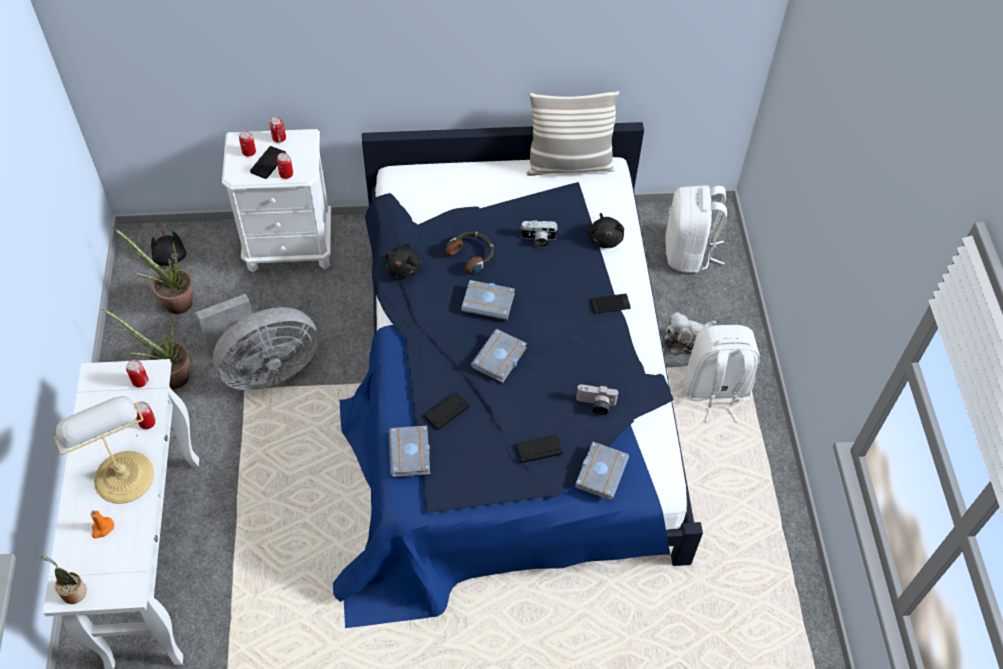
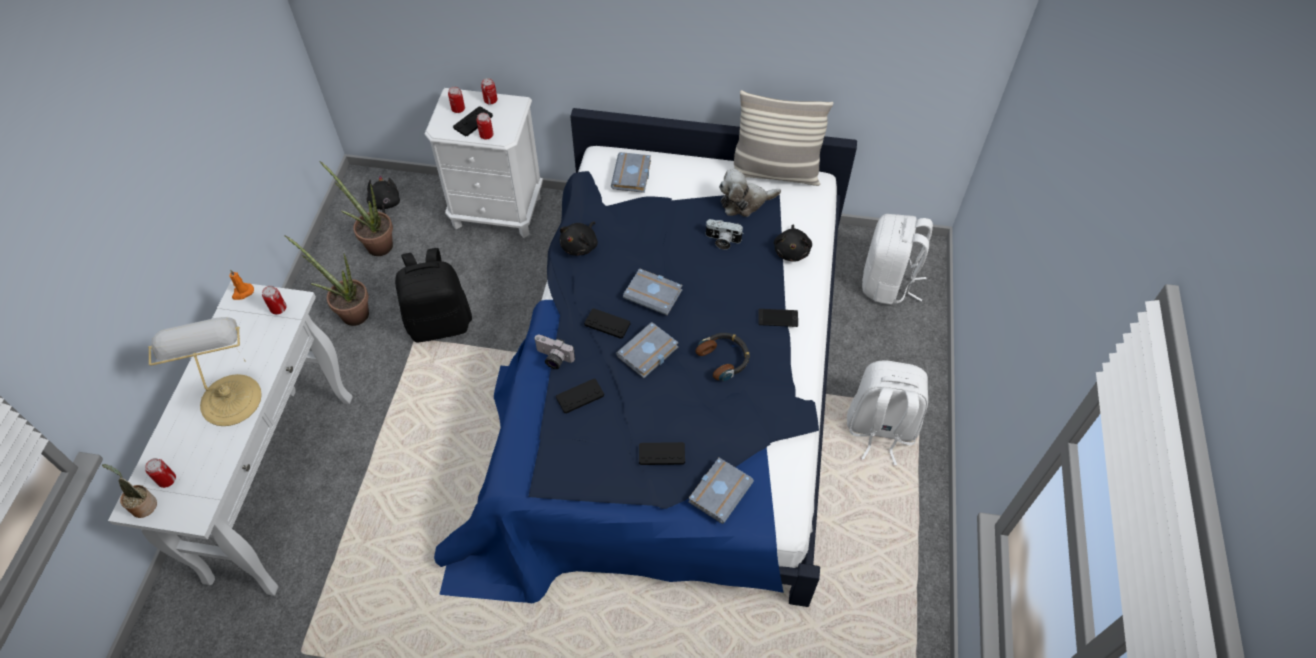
camera: 15 degrees right, 0 degrees up
orange candle [91,510,114,538] -> orange candle moved to [230,270,254,300]
can [135,401,156,429] -> can moved to [145,458,176,488]
grey fan [196,294,319,390] -> black backpack [395,248,472,342]
grey book [389,426,430,477] -> grey book moved to [611,152,651,193]
headphones [445,231,494,273] -> headphones moved to [696,333,750,381]
camera [576,384,619,415] -> camera moved to [534,335,575,369]
plush toy [664,312,716,355] -> plush toy moved to [719,169,781,217]
none -> black game controller [584,308,630,339]

